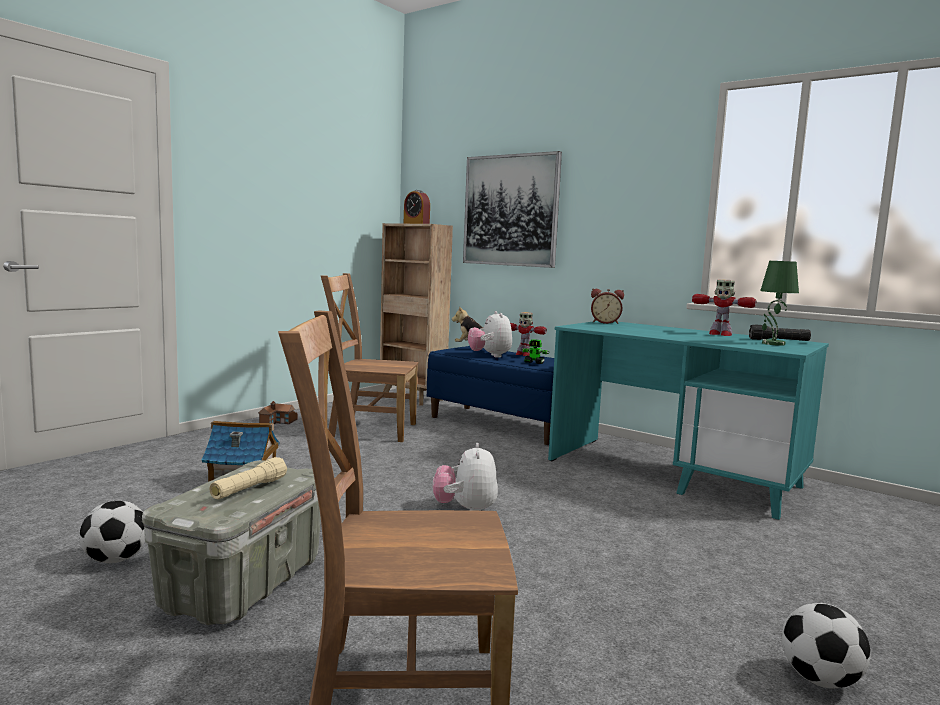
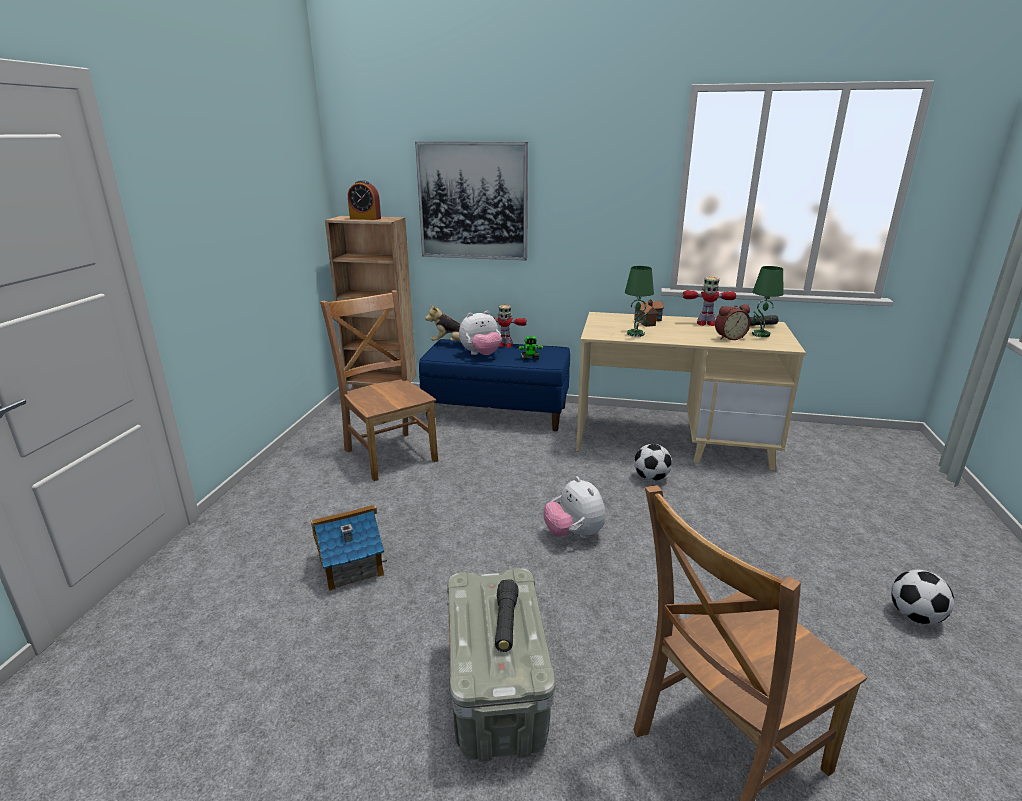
camera: 25 degrees left, 15 degrees up
football [79,501,145,563] -> football moved to [634,444,672,481]
beige flashlight [209,457,287,499] -> black flashlight [495,579,519,652]
toy house [258,401,297,424] -> toy house moved to [634,299,664,327]
brown chair [321,273,419,442] -> brown chair turned 75 degrees clockwise [320,290,438,481]
plush toy [468,311,512,358] -> plush toy turned 75 degrees counterclockwise [459,311,501,355]
turquoise desk [548,321,829,520] -> beige desk [576,312,806,470]
alarm clock [591,289,624,324] -> alarm clock moved to [715,304,751,340]
none -> green table lamp [625,266,654,337]

